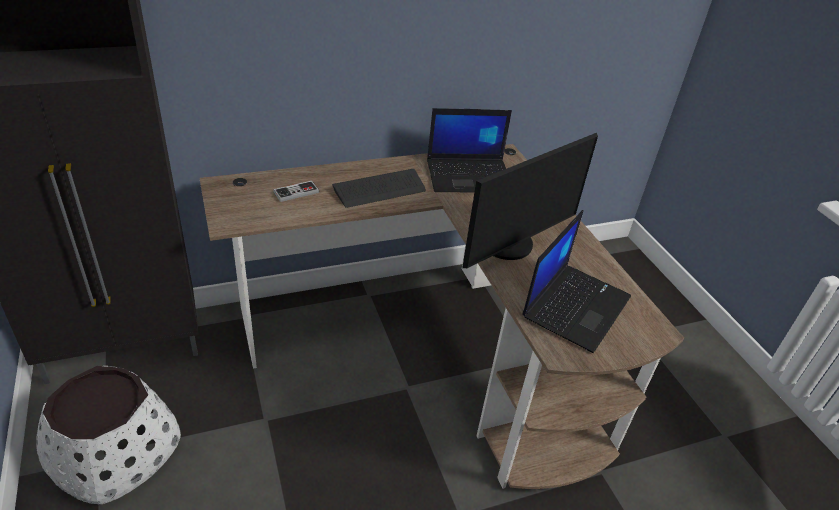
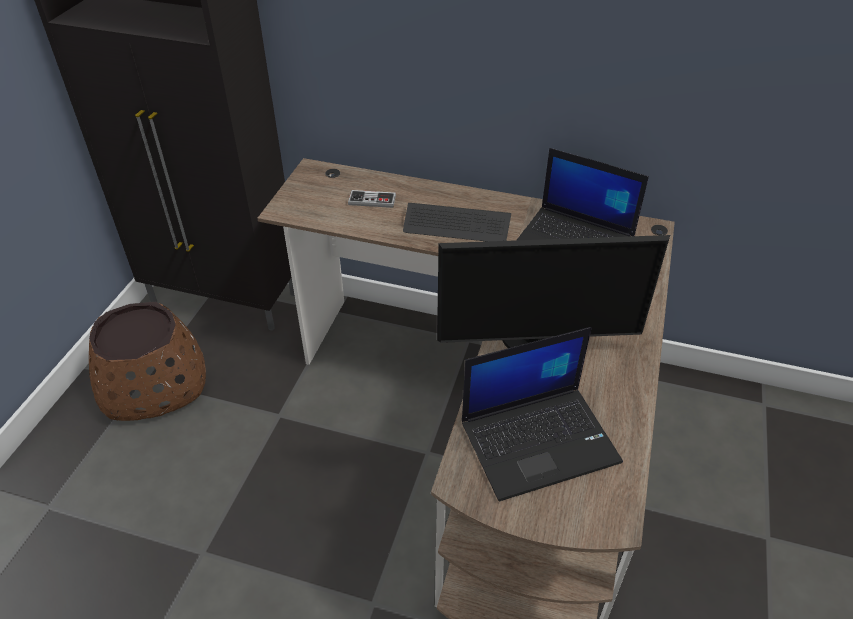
camera: 40 degrees right, 5 degrees up
white planter [36,366,181,504] -> brown planter [89,302,206,421]

